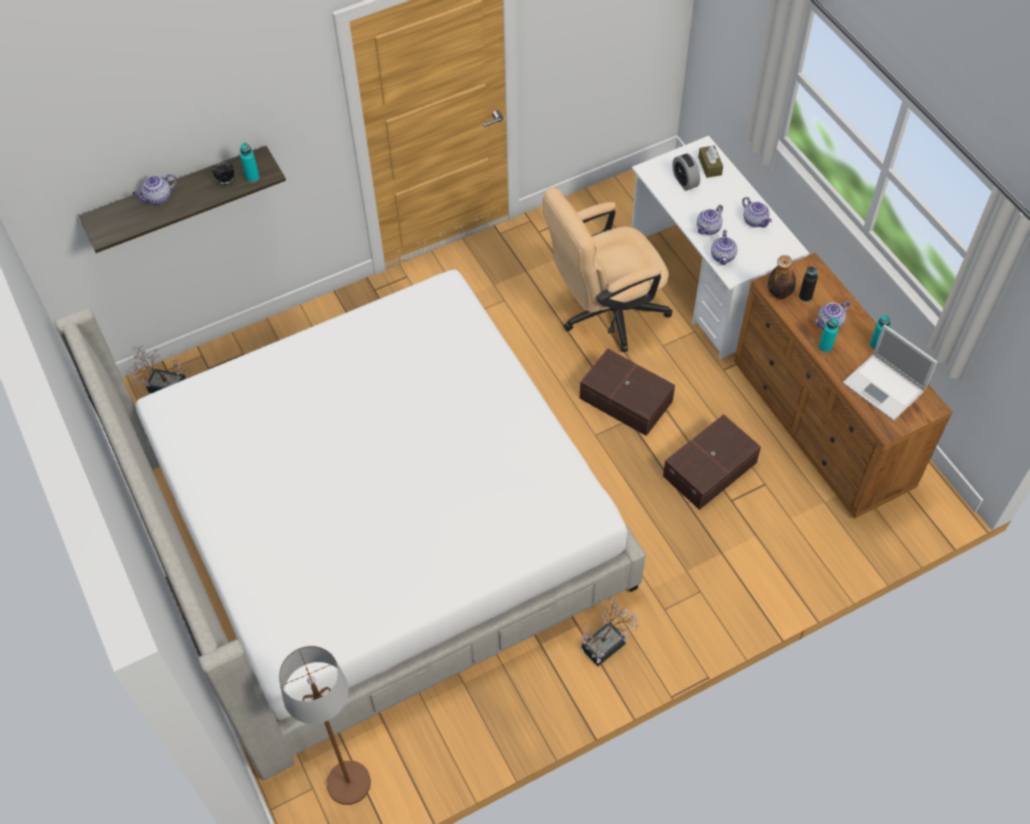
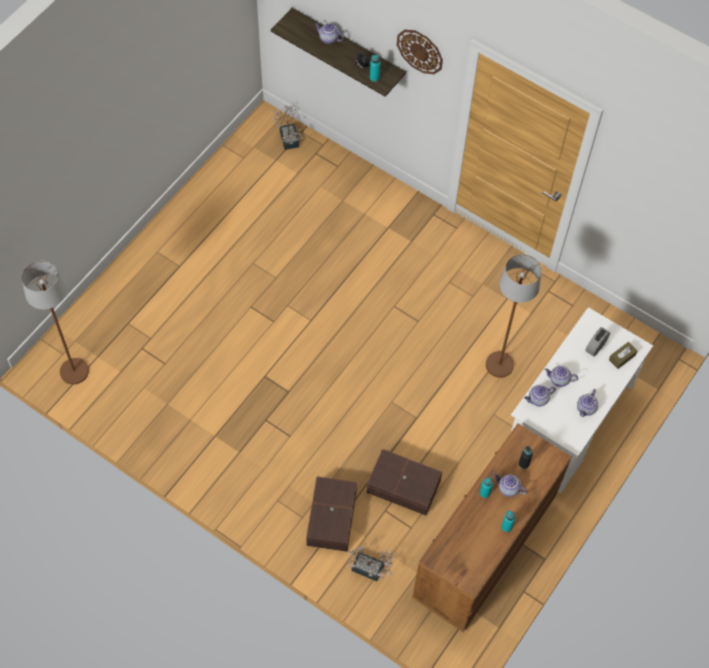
camera: 60 degrees right, 5 degrees up
bed [55,270,646,780] -> none
beige office chair [543,187,672,352] -> brown floor lamp [486,254,542,378]
brown storage box [580,348,675,436] -> brown storage box moved to [306,477,357,552]
potted plant [580,597,639,666] -> potted plant moved to [346,547,395,581]
bottle [768,255,796,299] -> none
laptop [842,324,938,421] -> none
none -> wall clock [397,30,443,74]

